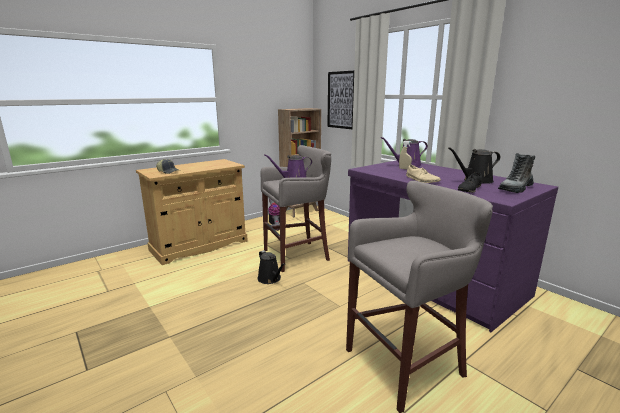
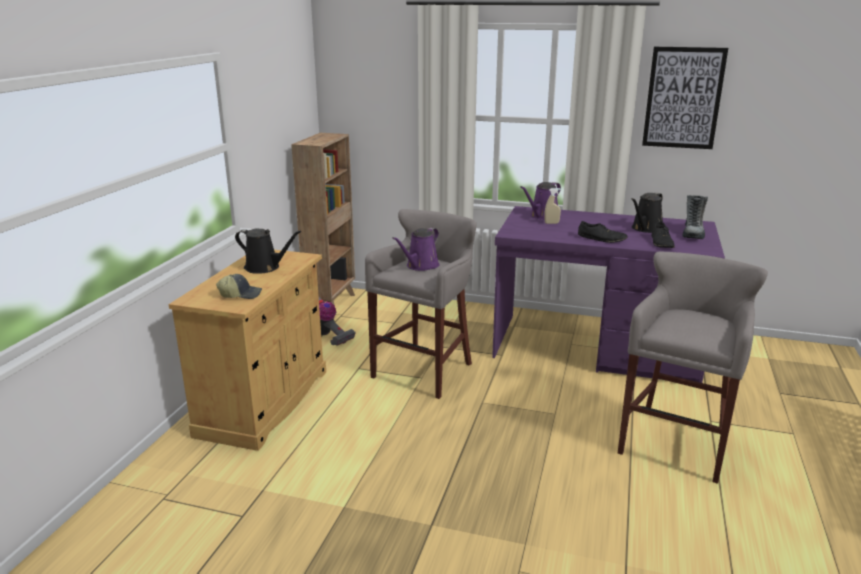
camera: 35 degrees left, 5 degrees up
black watering can [257,250,285,284] -> black watering can moved to [235,229,301,274]
picture [327,71,354,129] -> picture moved to [642,47,728,149]
beige shoe [406,165,441,183] -> black shoe [578,221,628,243]

